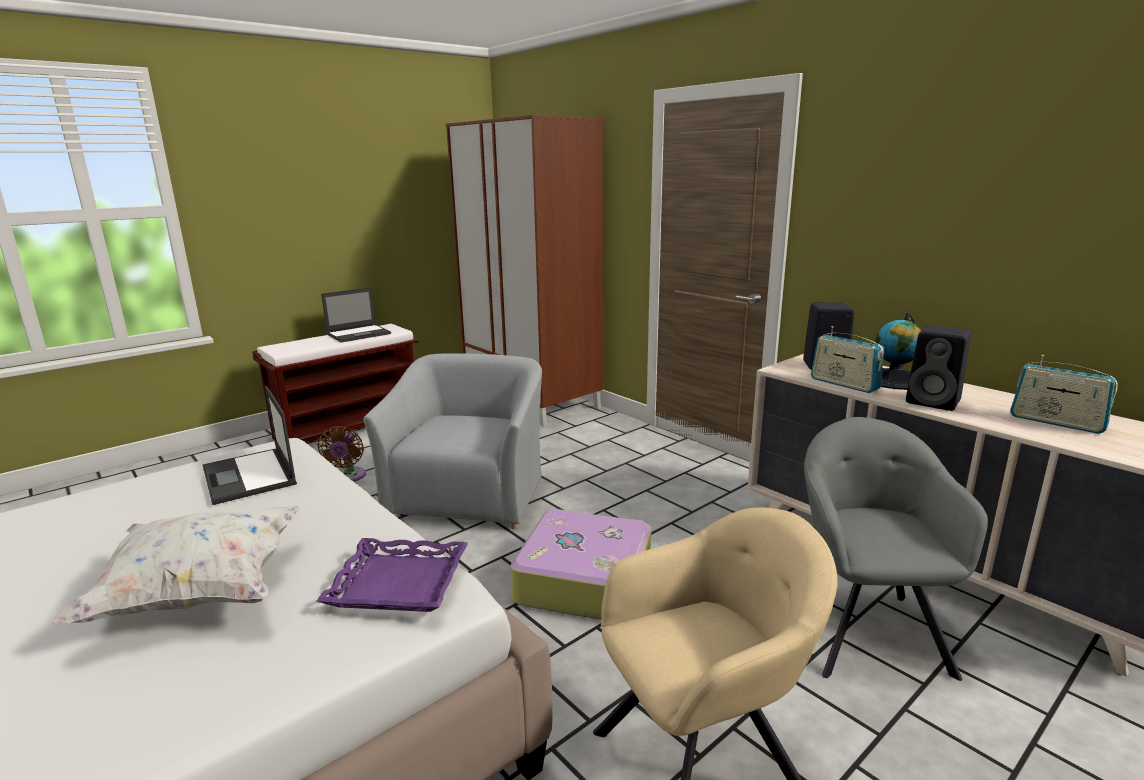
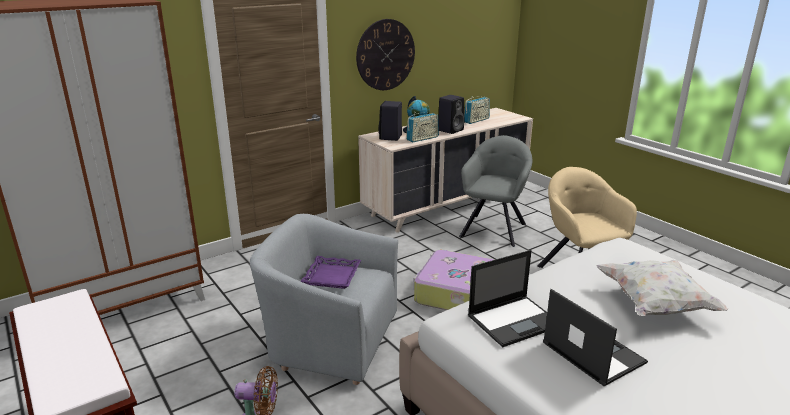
camera: 85 degrees left, 5 degrees up
purple tray [316,538,468,612] -> purple tray moved to [301,256,361,289]
laptop [321,287,391,342] -> laptop moved to [543,289,648,386]
grey armchair [804,417,988,681] -> grey armchair turned 105 degrees clockwise [459,135,532,247]
none -> wall clock [356,19,415,90]

